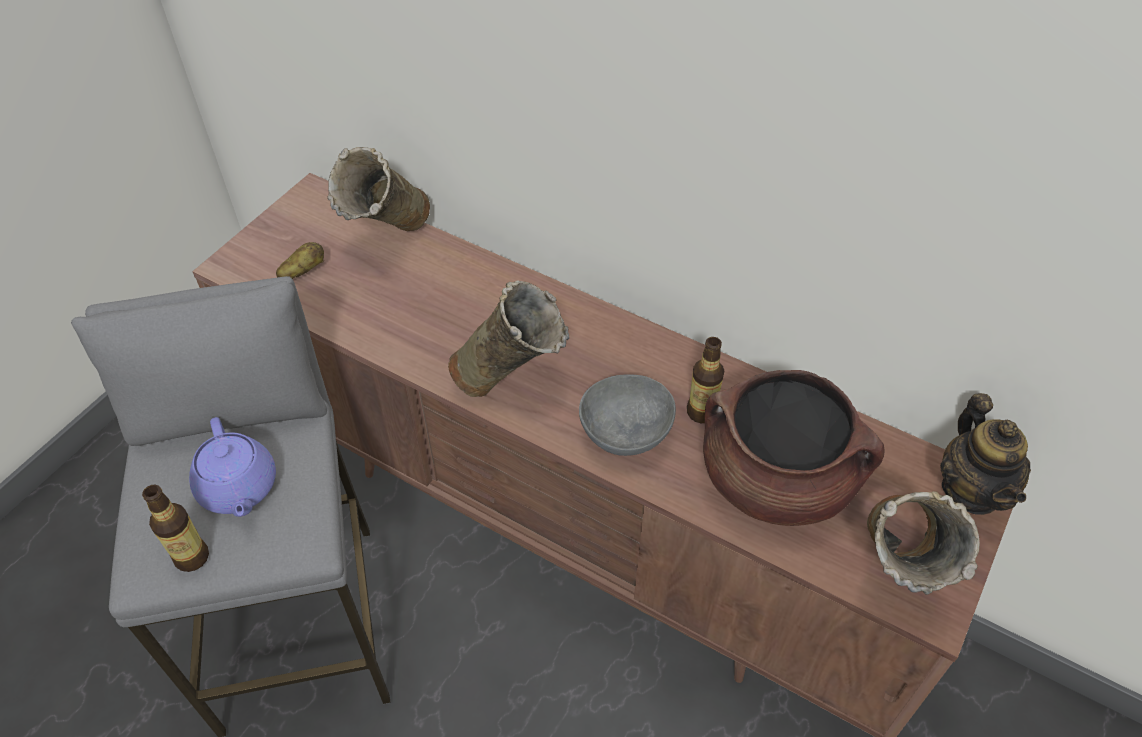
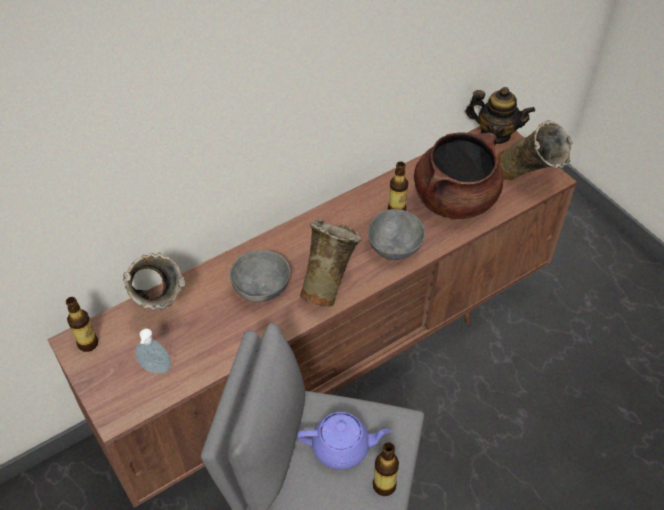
camera: 65 degrees left, 0 degrees up
potato [276,242,324,279] -> soap dispenser [135,328,171,373]
none -> bottle [66,297,98,352]
none -> grey bowl [230,250,290,302]

